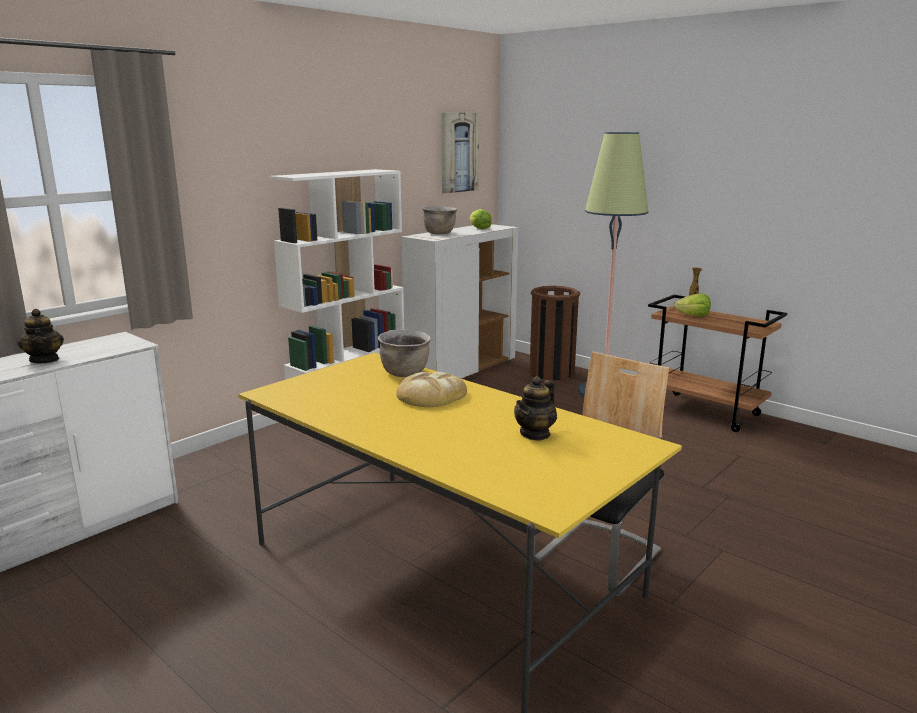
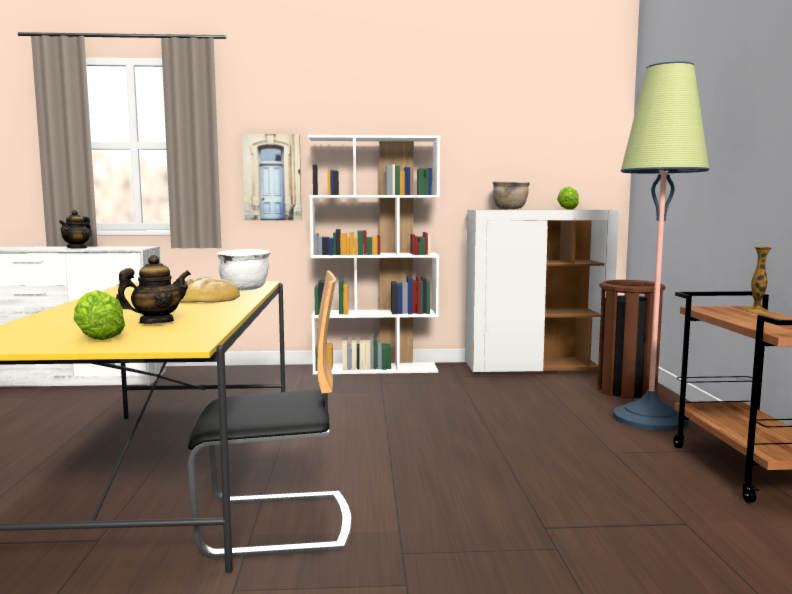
camera: 45 degrees right, 10 degrees down
brown cooking pot [378,329,431,377] -> white cooking pot [217,249,270,290]
picture [441,112,479,194] -> picture moved to [242,134,302,221]
teapot [514,376,557,441] -> teapot turned 150 degrees clockwise [116,255,191,324]
lettuce [673,294,711,316] -> lettuce moved to [74,290,125,340]

